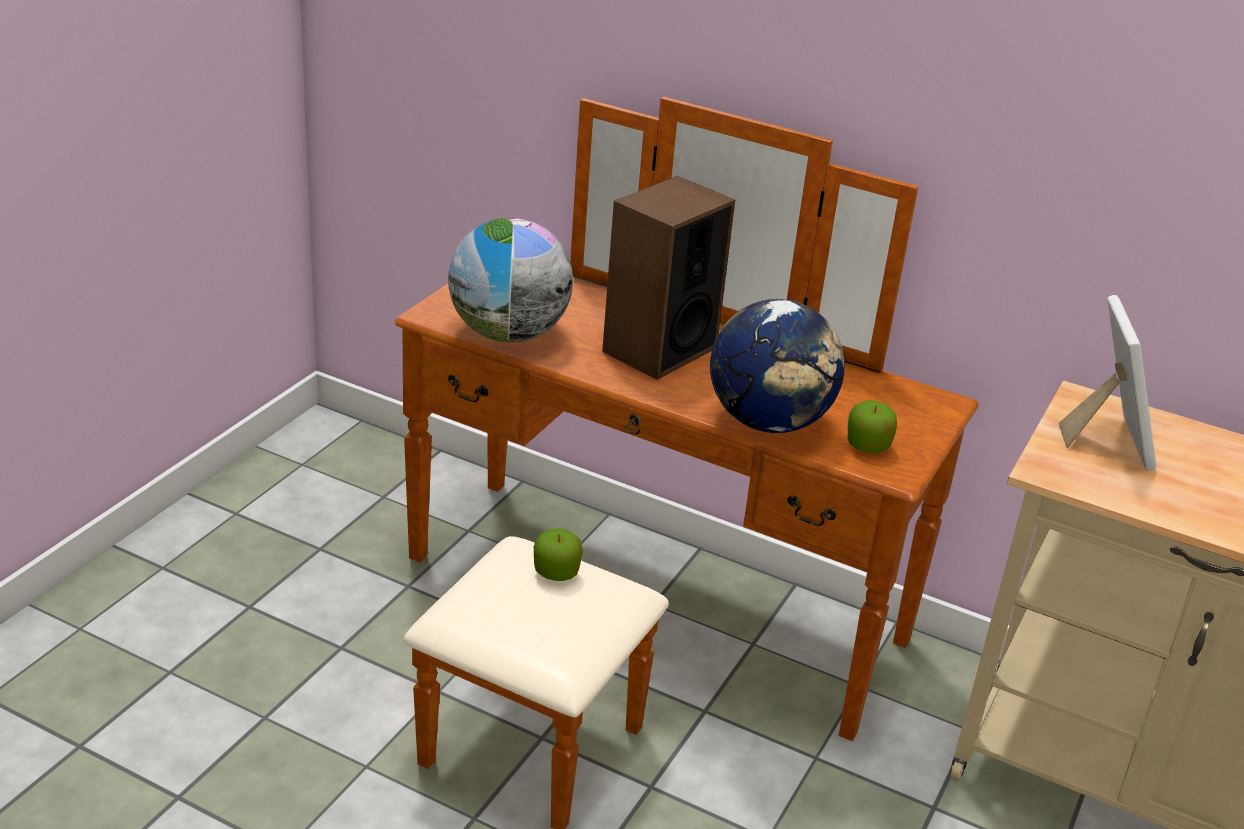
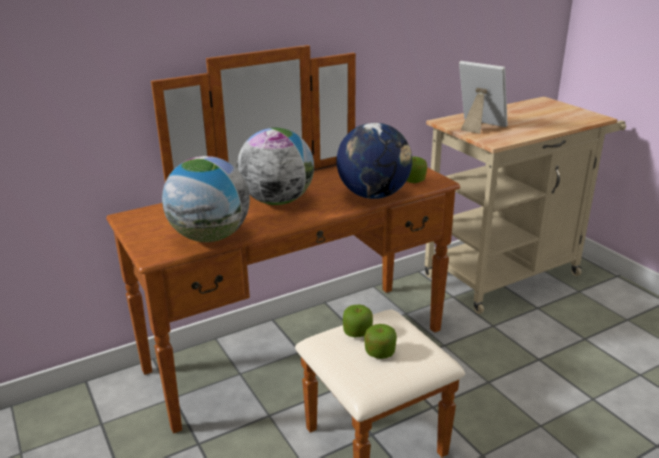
camera: 55 degrees left, 5 degrees down
speaker [602,176,735,380] -> globe [237,128,314,205]
none -> apple [364,324,397,359]

